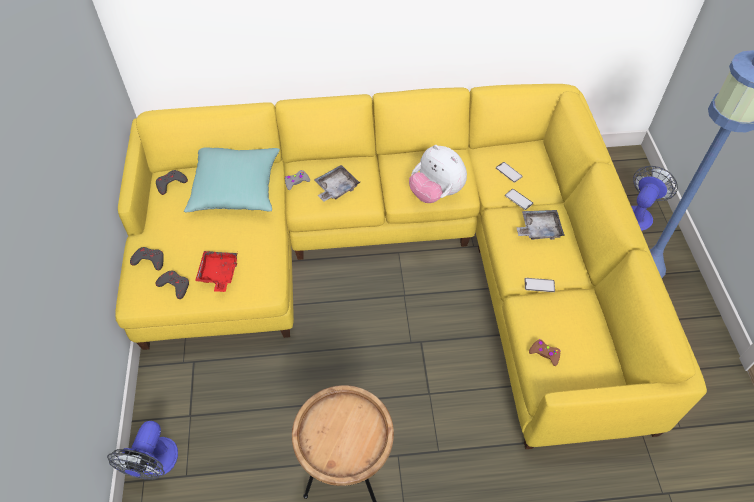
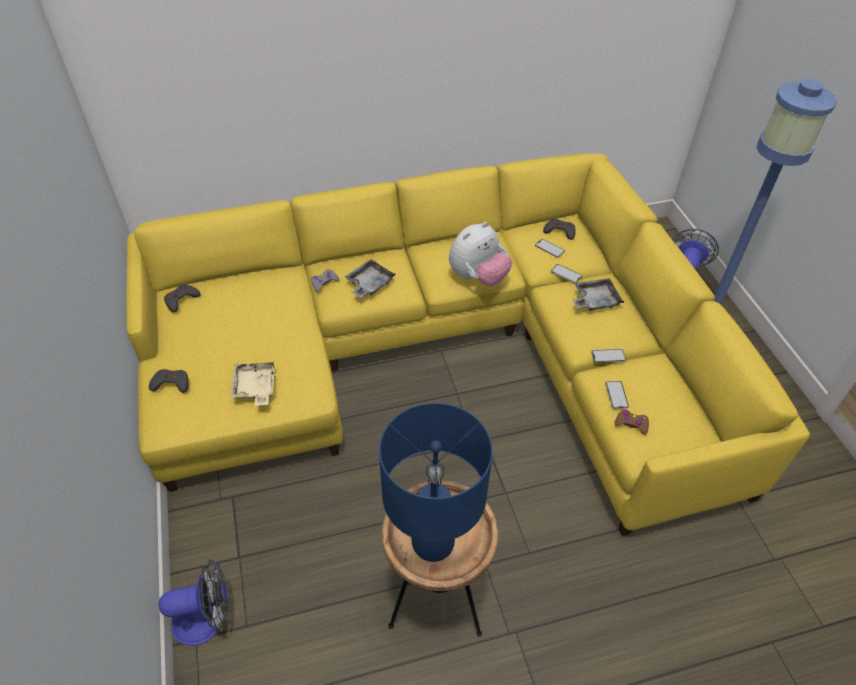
camera: 10 degrees left, 5 degrees down
fan [107,421,178,480] -> fan turned 105 degrees counterclockwise [159,560,228,646]
grey game controller [155,271,189,299] -> grey game controller moved to [543,219,575,240]
turquoise pillow [184,147,280,212] -> none
red tray [195,251,238,292] -> beige tray [231,362,275,406]
plush toy [409,145,467,203] -> plush toy turned 75 degrees counterclockwise [449,222,512,286]
none -> blue table lamp [379,403,493,562]
none -> phone [605,381,629,409]

